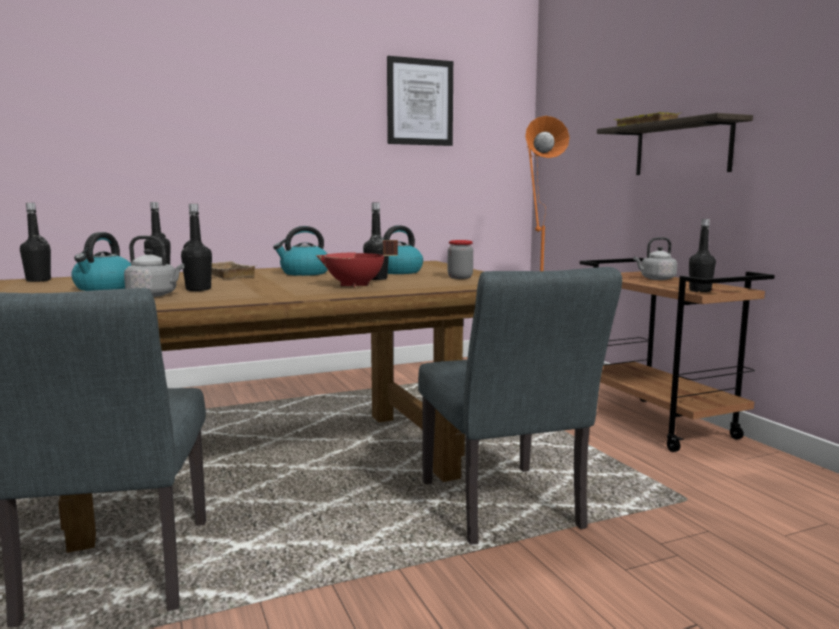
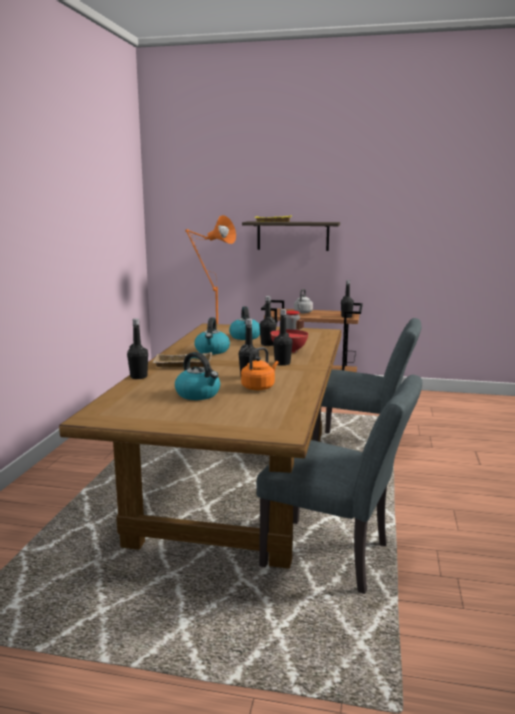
camera: 55 degrees left, 5 degrees up
black bottle [20,203,51,282] -> black bottle moved to [273,309,292,366]
grey kettle [124,235,184,297] -> orange kettle [241,347,279,390]
picture [387,56,453,146] -> none

